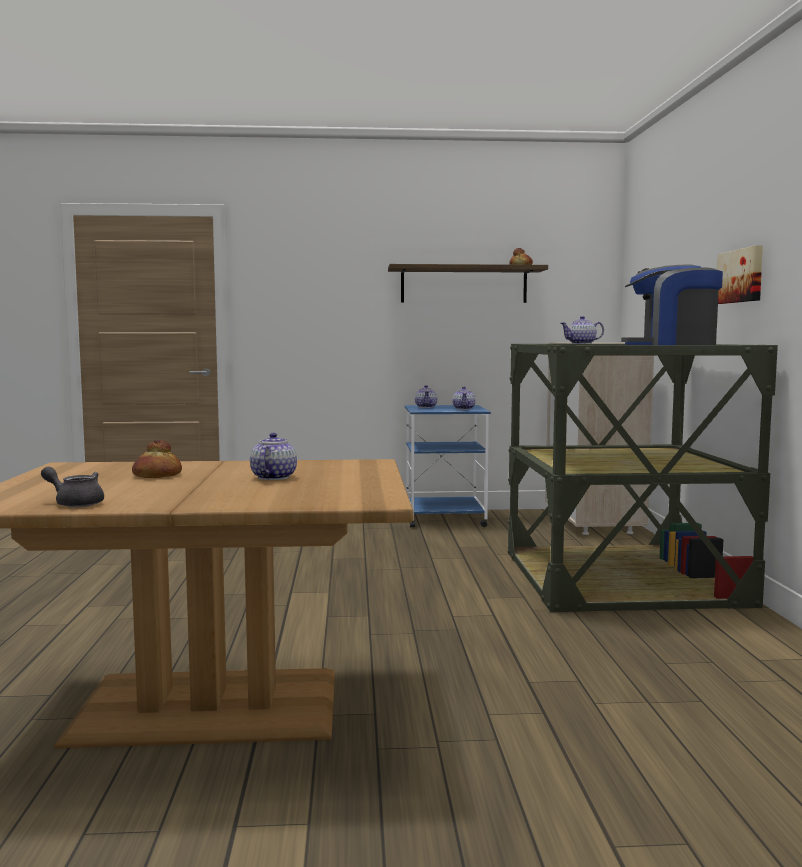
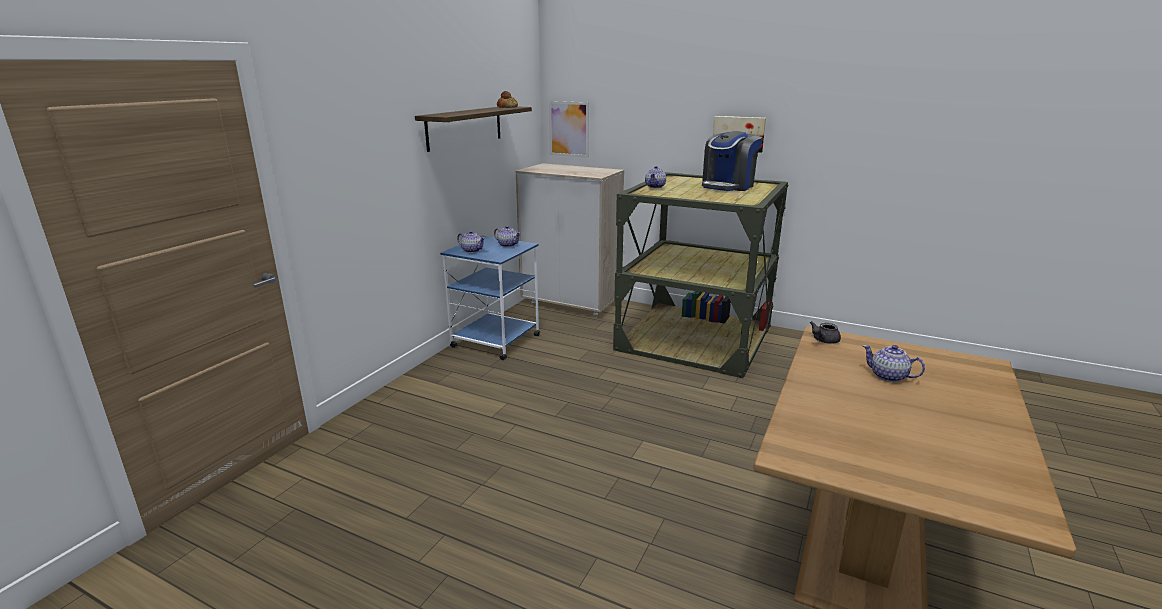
camera: 60 degrees left, 15 degrees up
grey teapot [41,466,104,507] -> grey teapot moved to [810,321,841,344]
bread [132,439,182,478] -> none
none -> picture [549,101,589,158]

